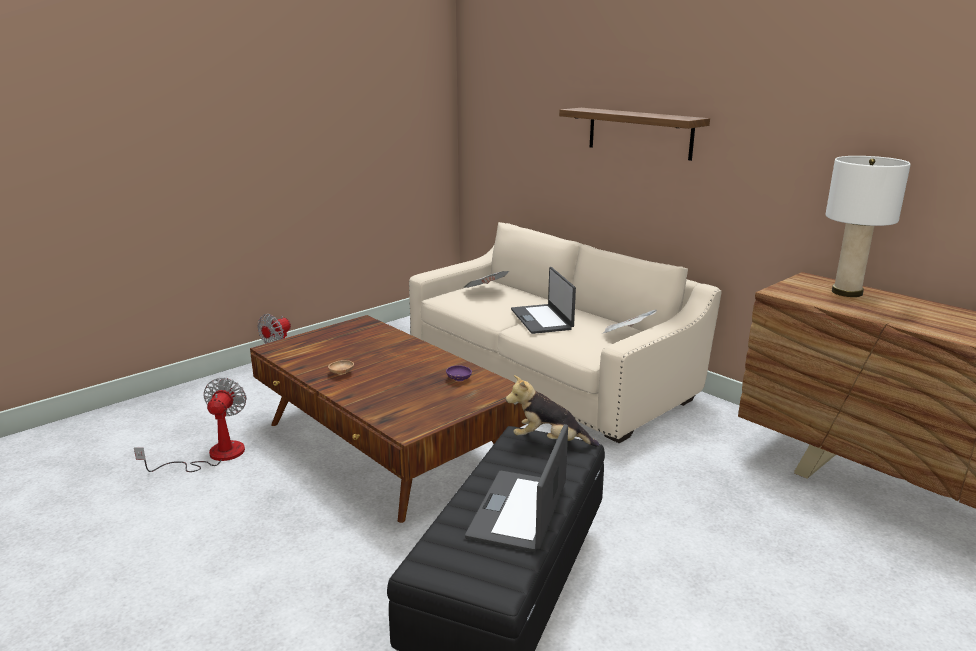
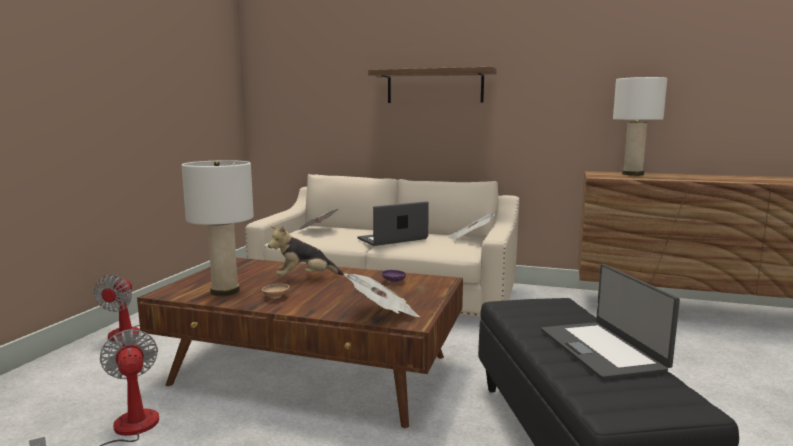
camera: 30 degrees left, 10 degrees down
plush toy [506,375,599,447] -> plush toy moved to [268,226,343,276]
laptop [511,267,576,334] -> laptop turned 105 degrees clockwise [357,201,429,246]
none -> white table lamp [182,160,254,296]
none -> newspaper [344,273,420,317]

